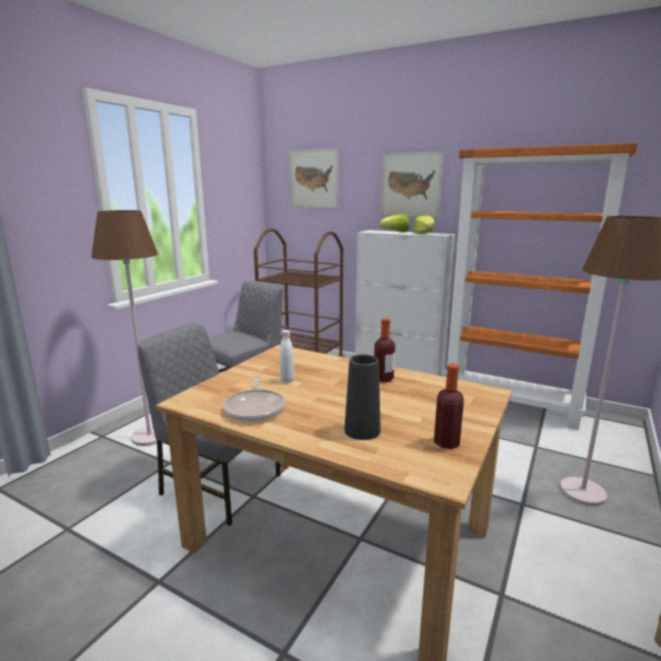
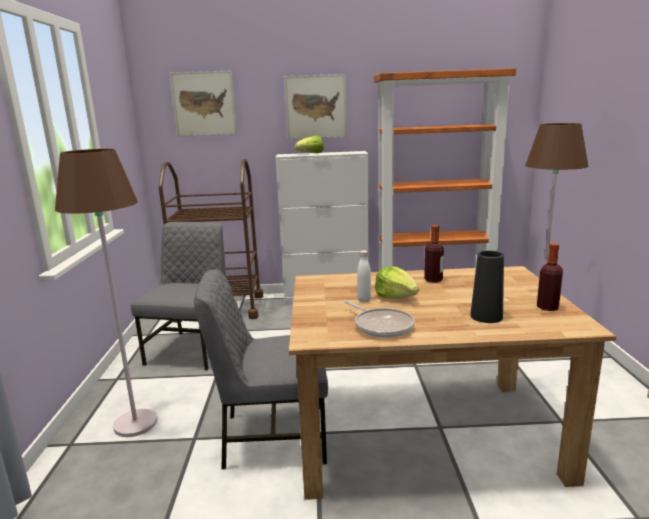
camera: 30 degrees left, 0 degrees up
lettuce [413,215,435,234] -> lettuce moved to [375,266,419,299]

